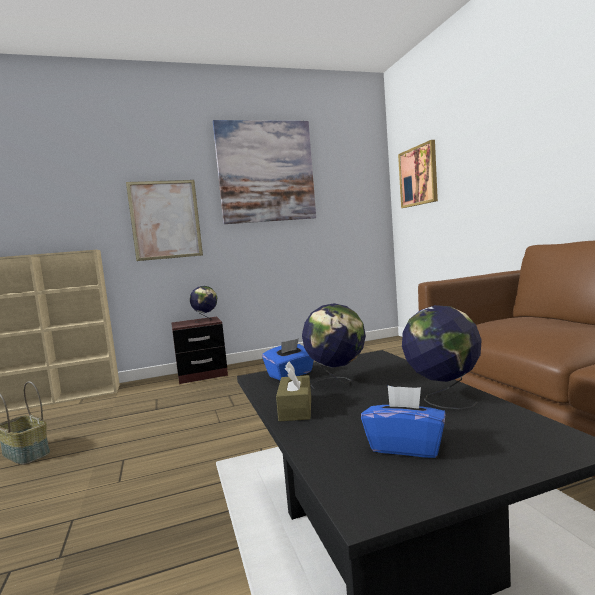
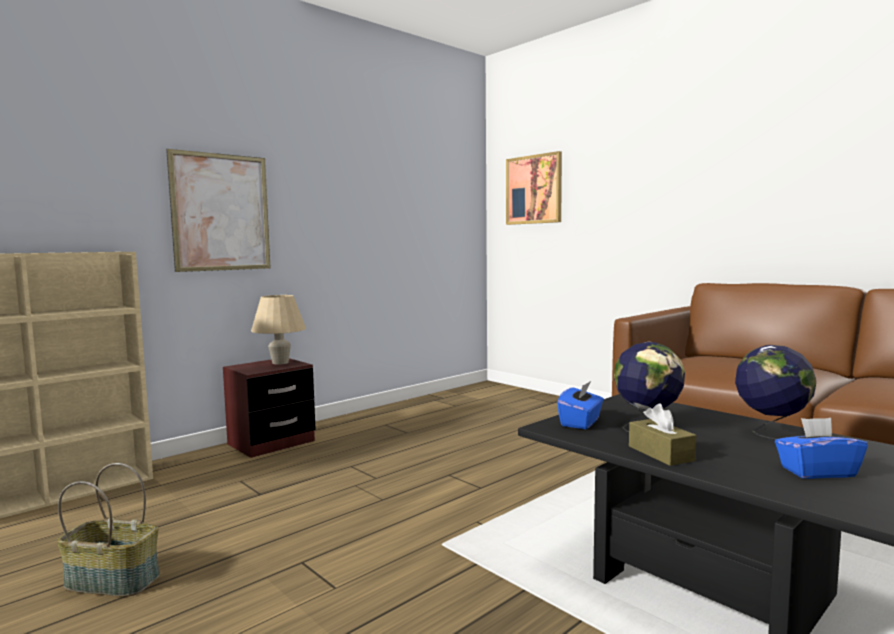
camera: 25 degrees left, 0 degrees up
globe [190,286,217,323] -> beige table lamp [251,295,306,364]
picture [213,120,316,224] -> none

